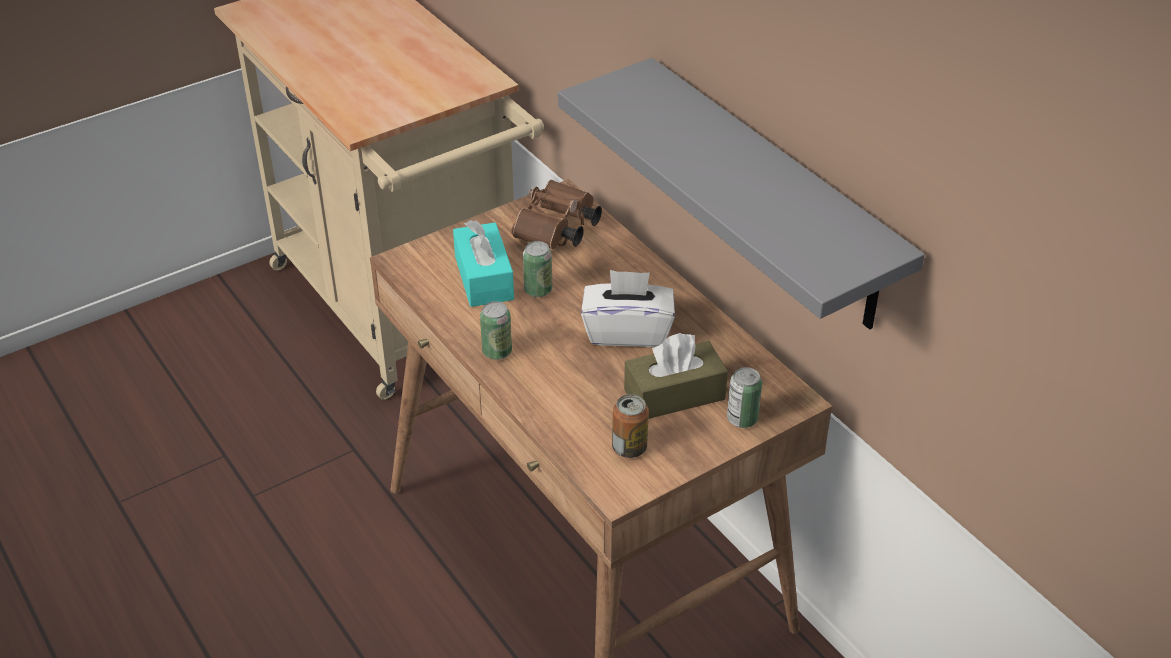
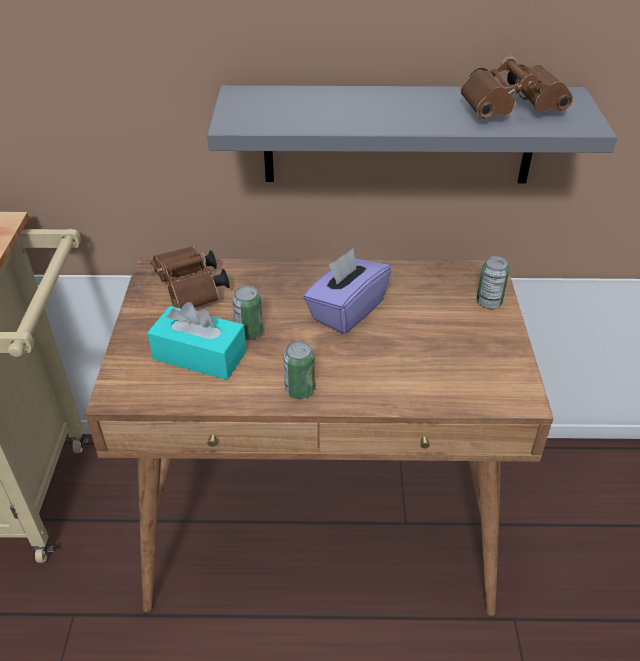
camera: 55 degrees left, 0 degrees up
white tissue box [581,270,675,347] -> purple tissue box [303,248,392,334]
can [612,394,649,458] -> none
brown tissue box [624,333,728,419] -> none
none -> brown binoculars [461,56,573,119]

